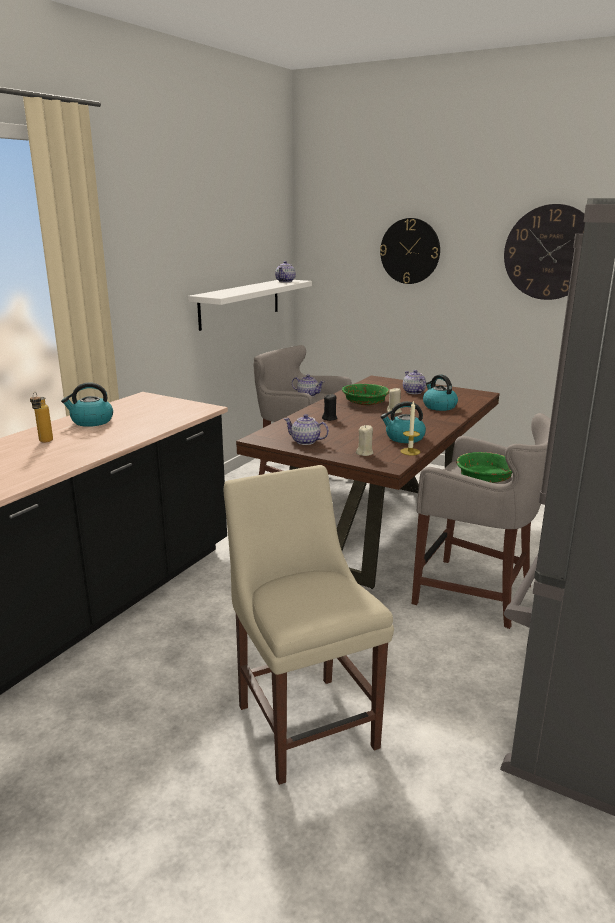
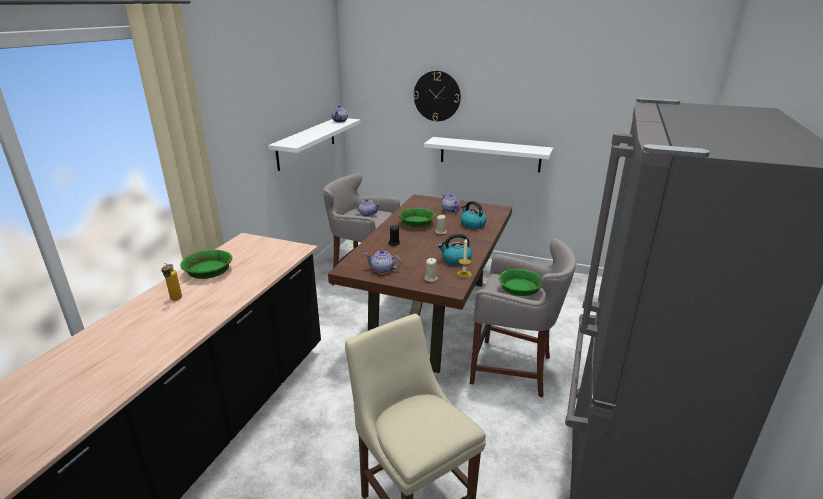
camera: 10 degrees left, 5 degrees up
kettle [61,383,113,427] -> green bowl [181,250,232,279]
wall clock [504,204,586,300] -> none
none -> white shelf [424,137,553,172]

